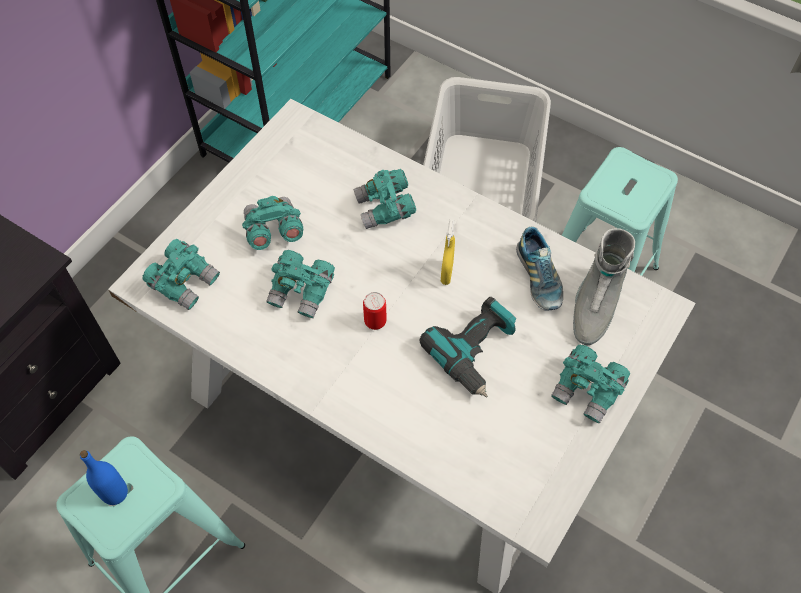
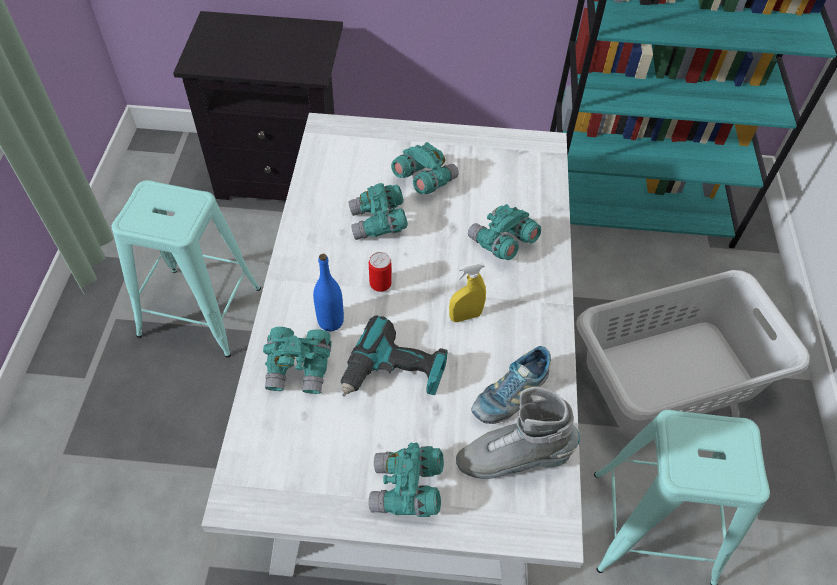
camera: 60 degrees right, 5 degrees down
blue bottle [80,450,128,505] -> blue bottle moved to [313,254,344,331]
turquoise binoculars [142,239,220,310] -> turquoise binoculars moved to [263,327,332,394]

